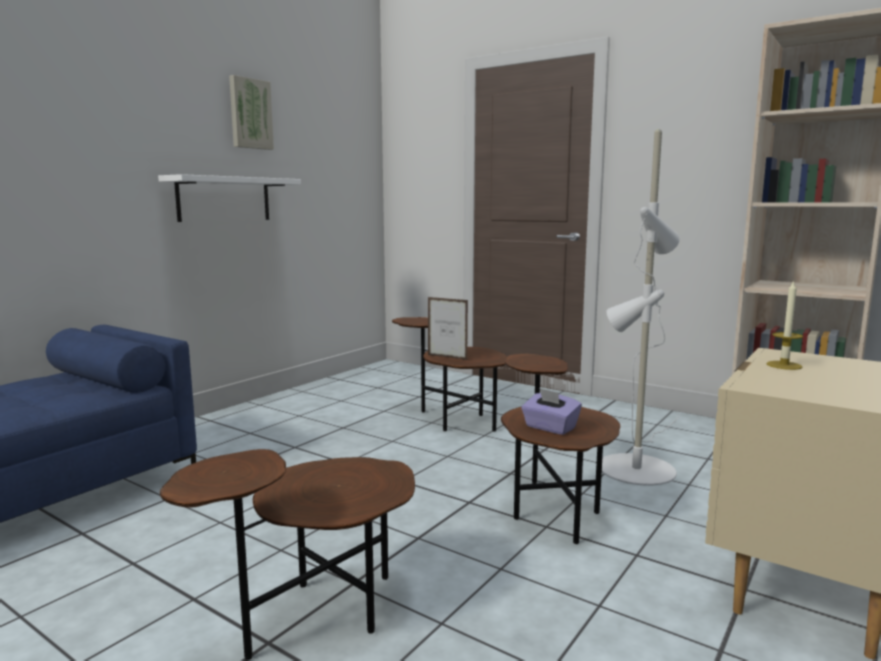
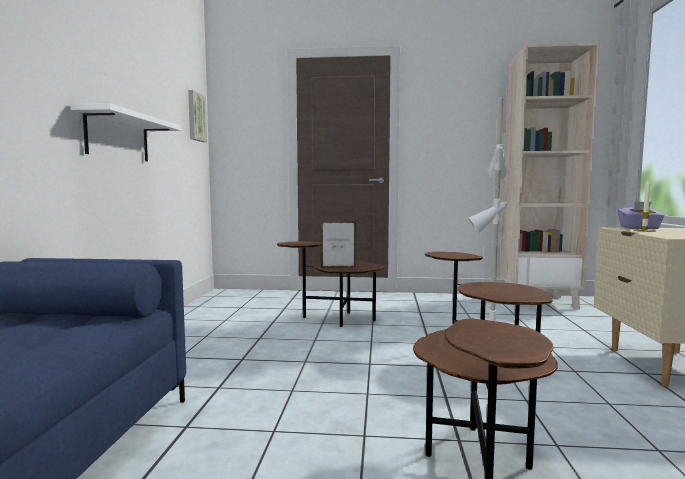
camera: 30 degrees left, 5 degrees down
picture [229,75,274,150] -> picture moved to [188,90,207,142]
purple tissue box [521,388,582,435] -> purple tissue box moved to [618,201,665,229]

